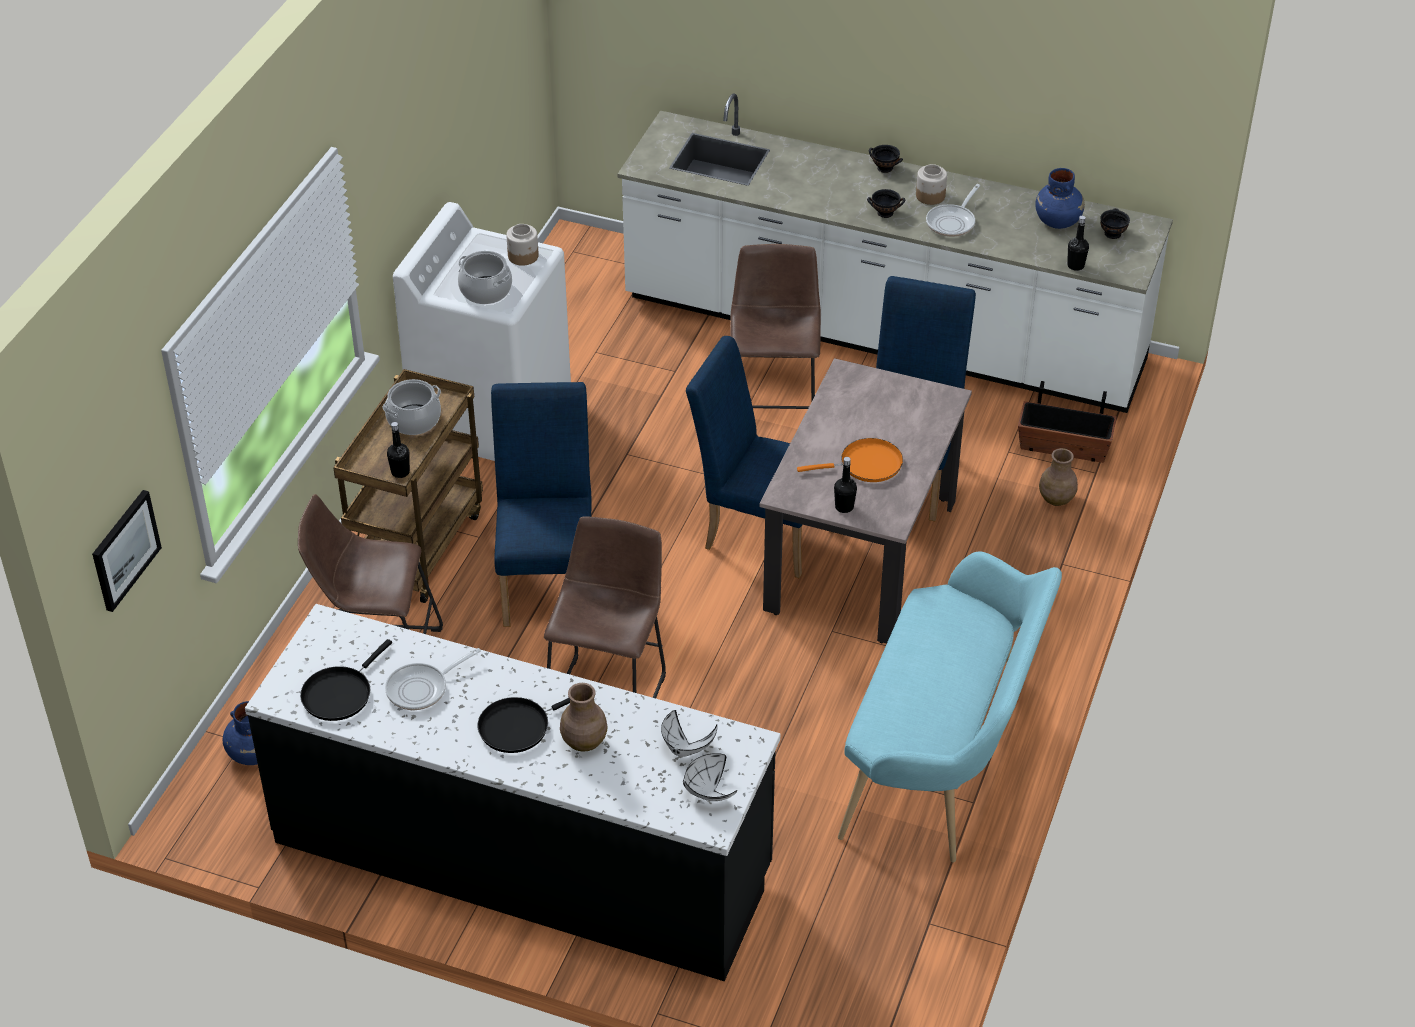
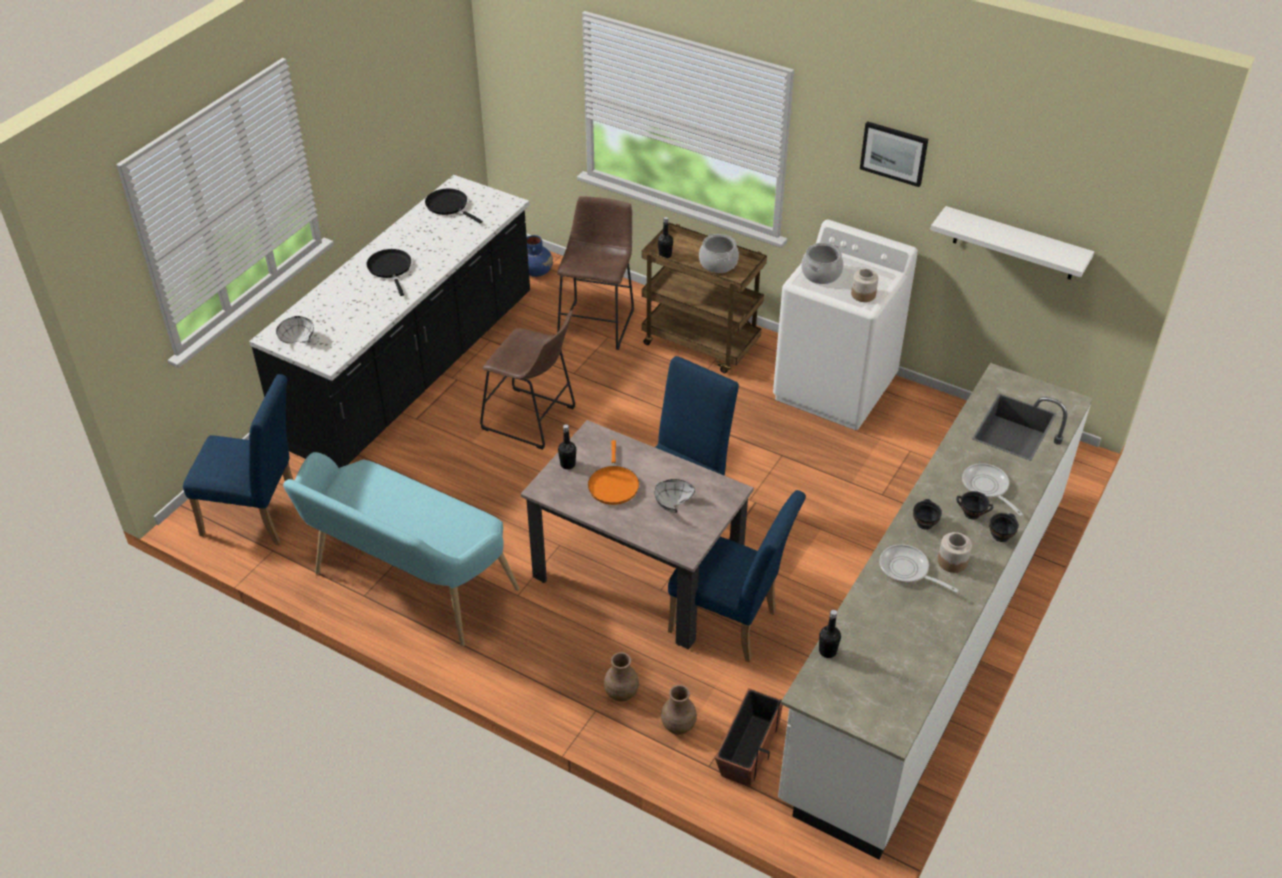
camera: 100 degrees right, 0 degrees up
picture [92,490,162,612] -> picture moved to [860,121,928,187]
frying pan [385,648,481,710] -> frying pan moved to [962,463,1023,516]
blue chair [491,382,592,627] -> blue chair moved to [183,374,293,545]
brown vase [560,683,607,752] -> brown vase moved to [604,652,639,701]
white bowl [661,710,717,757] -> white bowl moved to [655,479,695,513]
brown stool [730,244,821,409] -> none
blue vase [1035,168,1085,229] -> none
black bowl [1100,208,1130,239] -> black bowl moved to [956,491,993,520]
none -> white shelf [930,206,1094,280]

